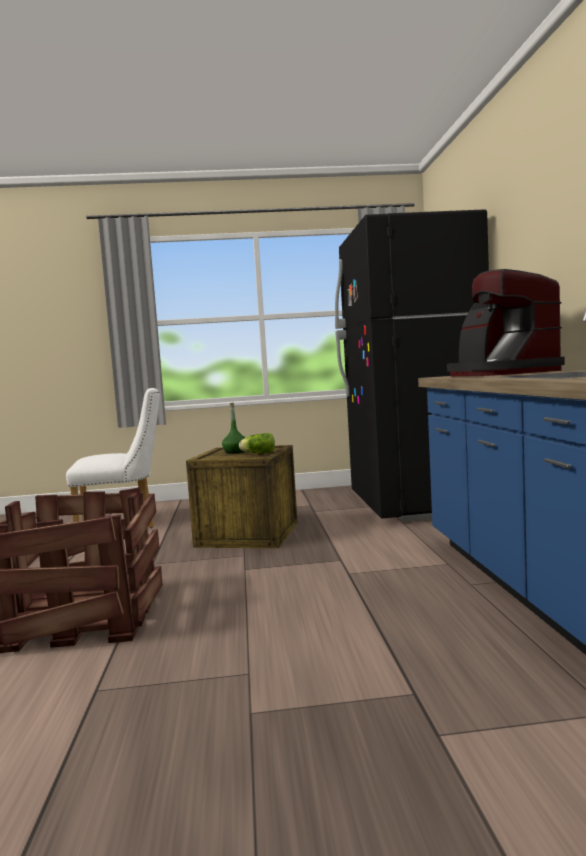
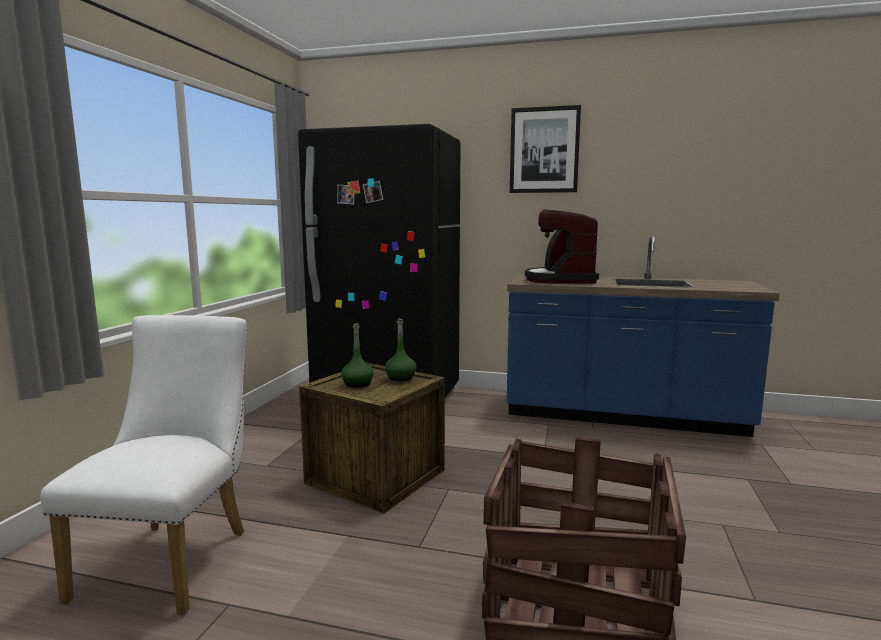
camera: 70 degrees left, 5 degrees up
lettuce [239,433,275,453] -> green bottle [385,319,417,381]
coffee machine [447,269,565,377] -> coffee machine turned 90 degrees clockwise [525,209,599,284]
none -> picture [510,105,581,193]

